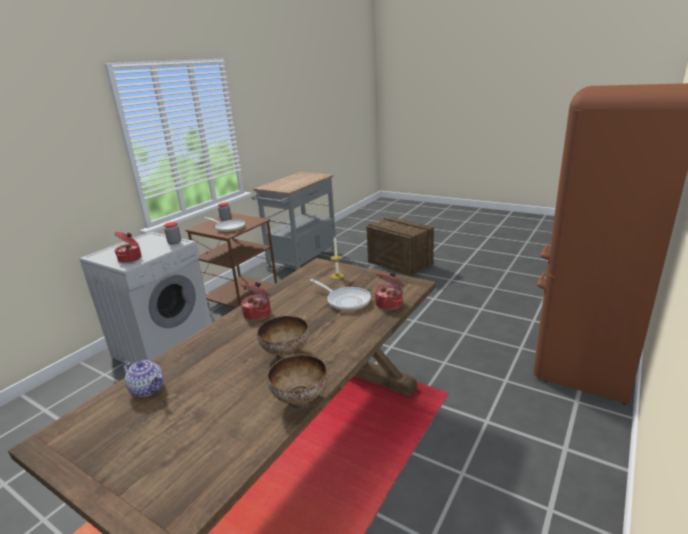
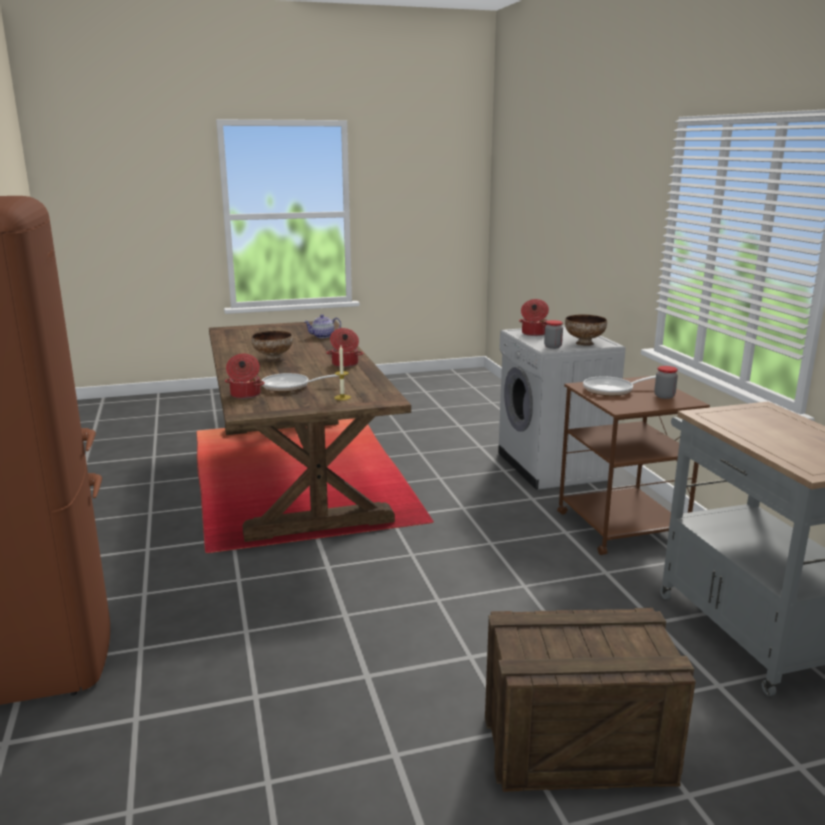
camera: 130 degrees right, 5 degrees down
bowl [267,354,328,409] -> bowl moved to [565,314,607,346]

